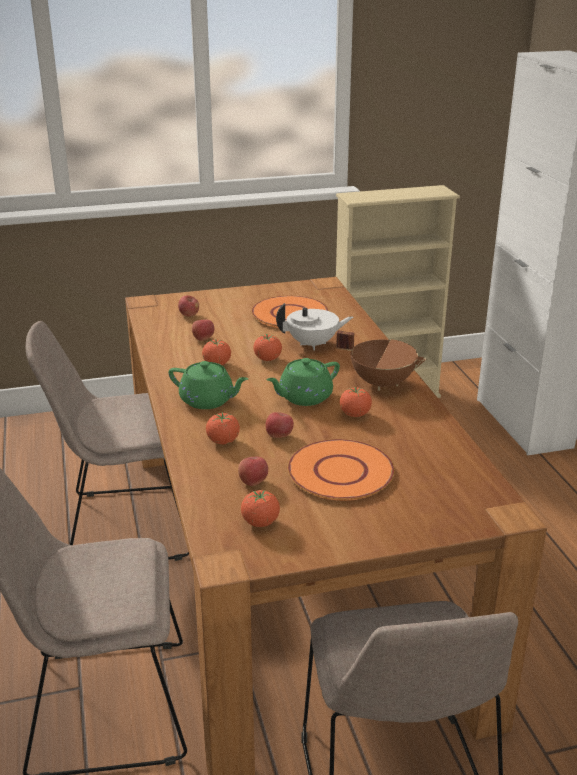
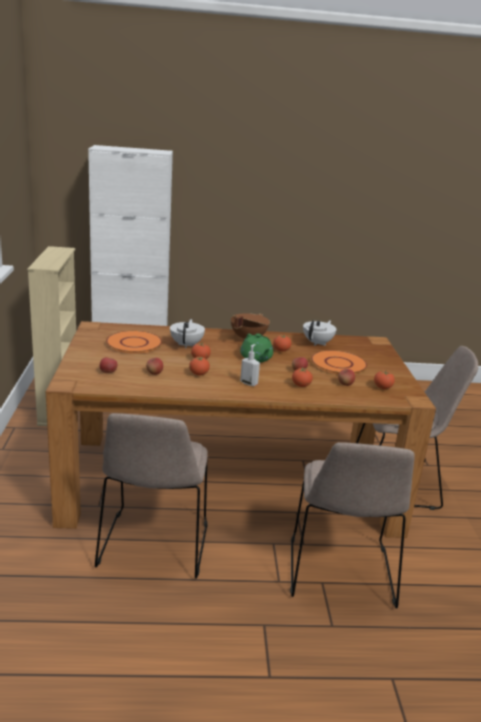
camera: 80 degrees left, 5 degrees down
green teapot [168,361,249,409] -> soap dispenser [240,344,260,386]
none -> white teapot [303,320,337,346]

